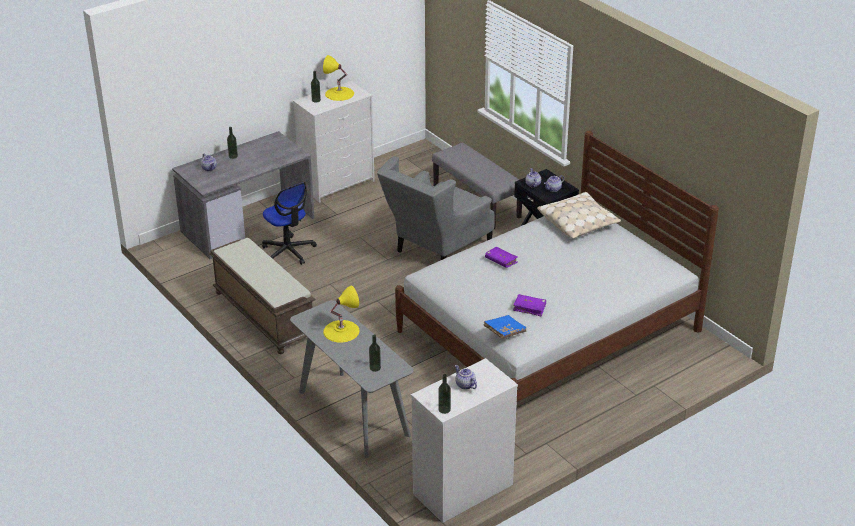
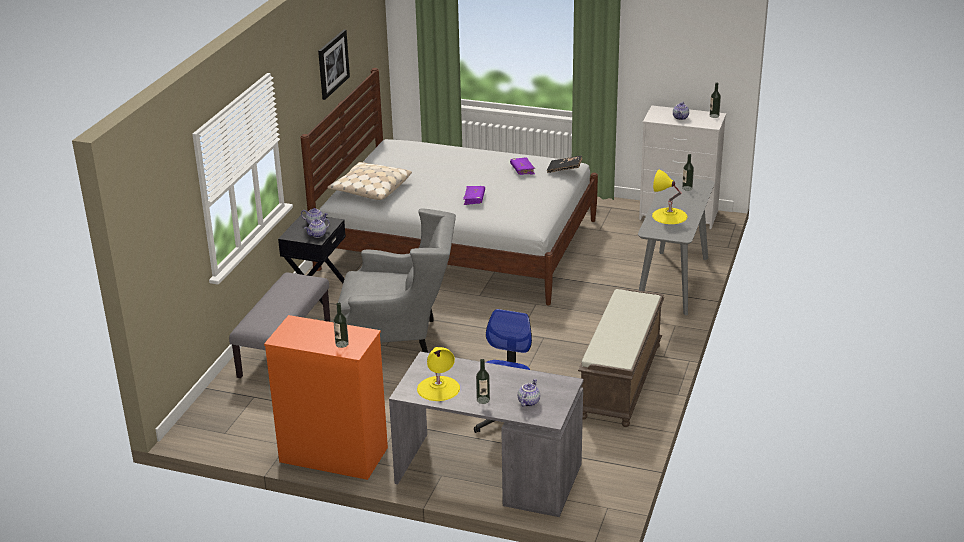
camera: 125 degrees left, 5 degrees down
white dresser [293,81,375,203] -> orange dresser [264,315,388,480]
yellow table lamp [323,55,354,101] -> yellow table lamp moved to [417,347,460,401]
blue book [483,315,526,339] -> black book [547,156,583,173]
none -> picture [318,29,350,100]

